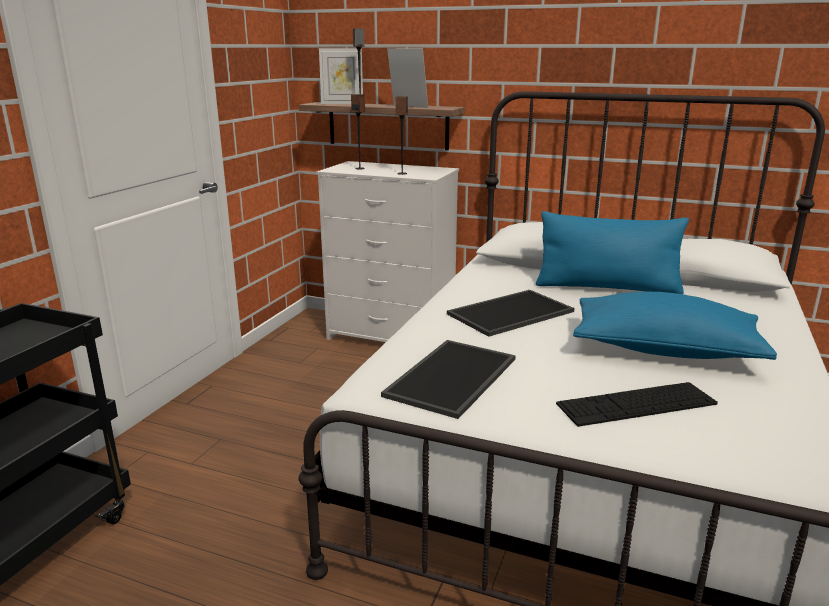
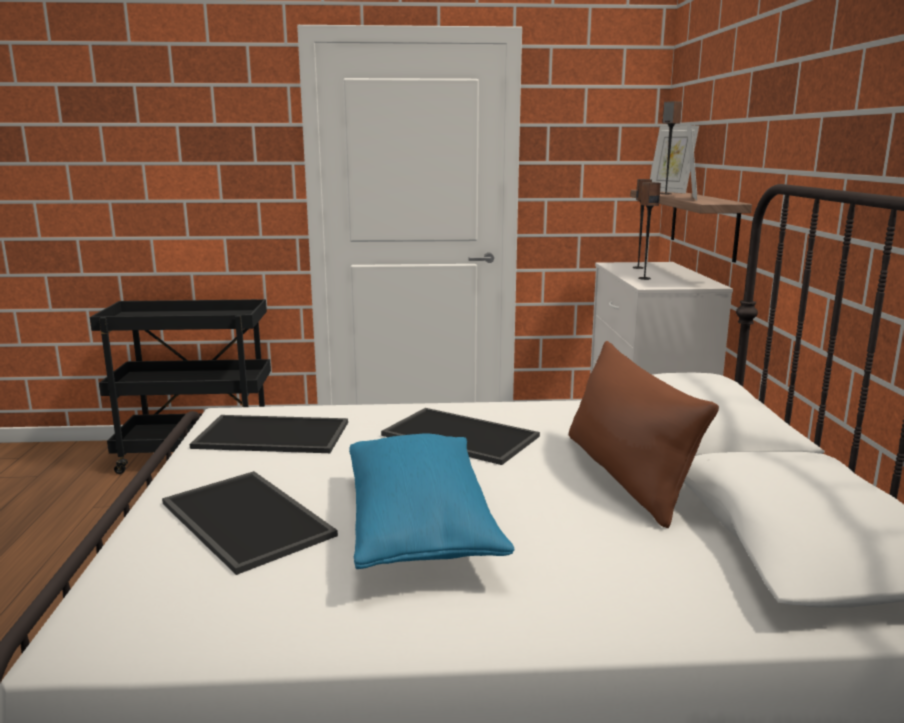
camera: 65 degrees right, 5 degrees down
blue pillow [536,211,689,294] -> brown pillow [569,341,719,528]
keyboard [556,382,718,427] -> tray [162,471,338,575]

